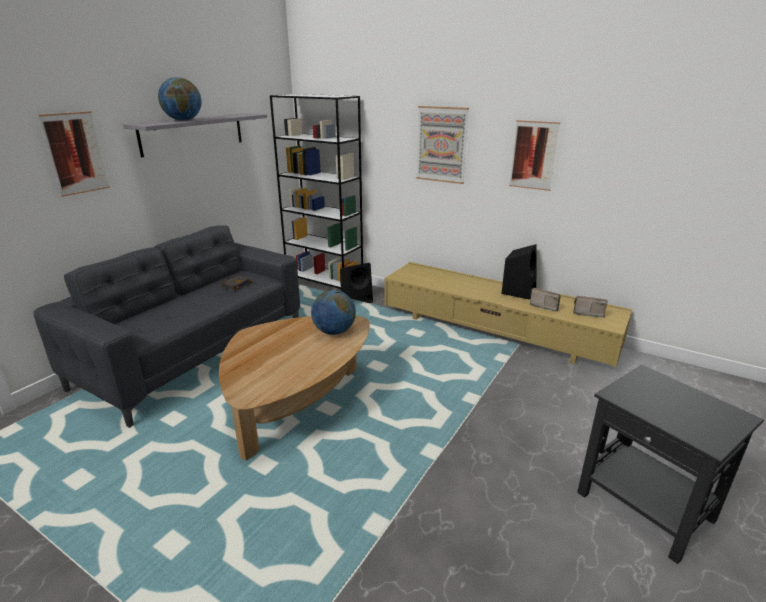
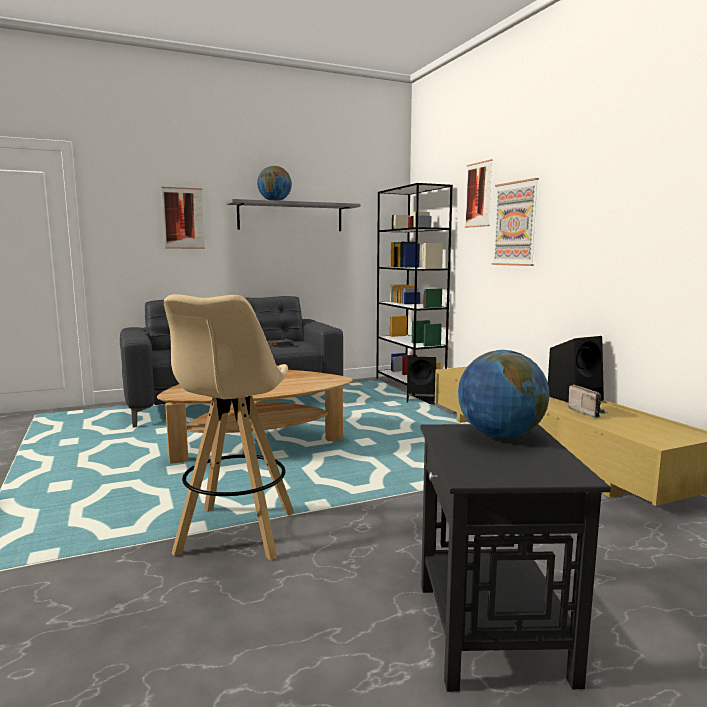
camera: 35 degrees right, 15 degrees down
globe [311,290,356,335] -> globe moved to [458,350,549,439]
picture [509,120,560,191] -> picture moved to [465,159,493,228]
radio [573,296,607,318] -> none
none -> beige stool [164,294,294,561]

